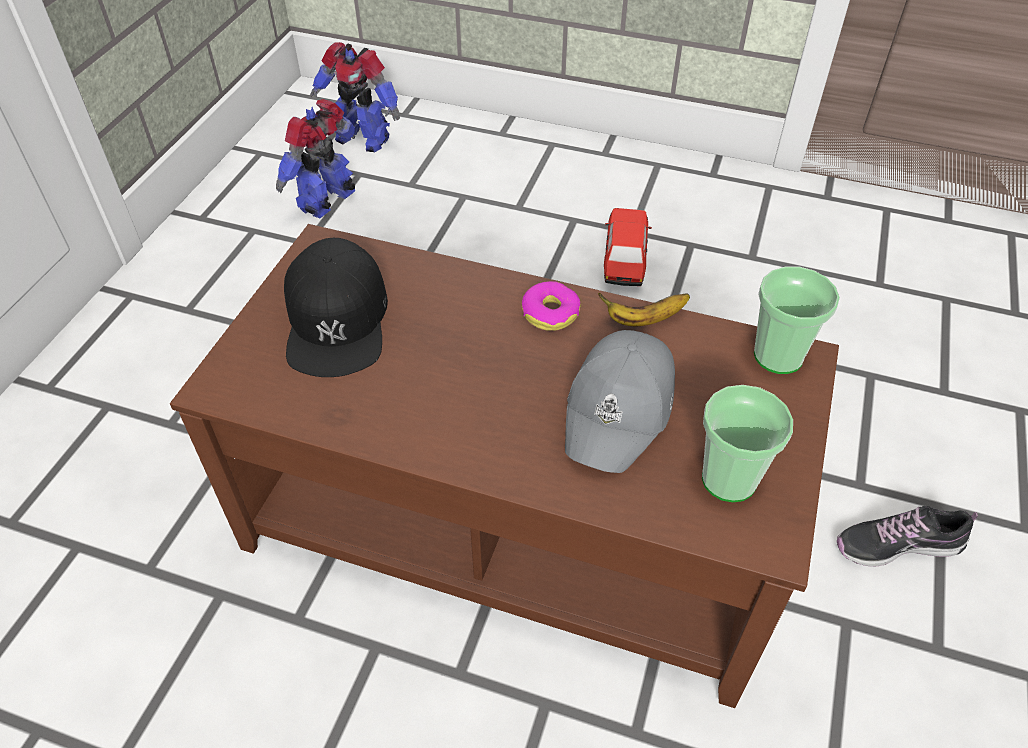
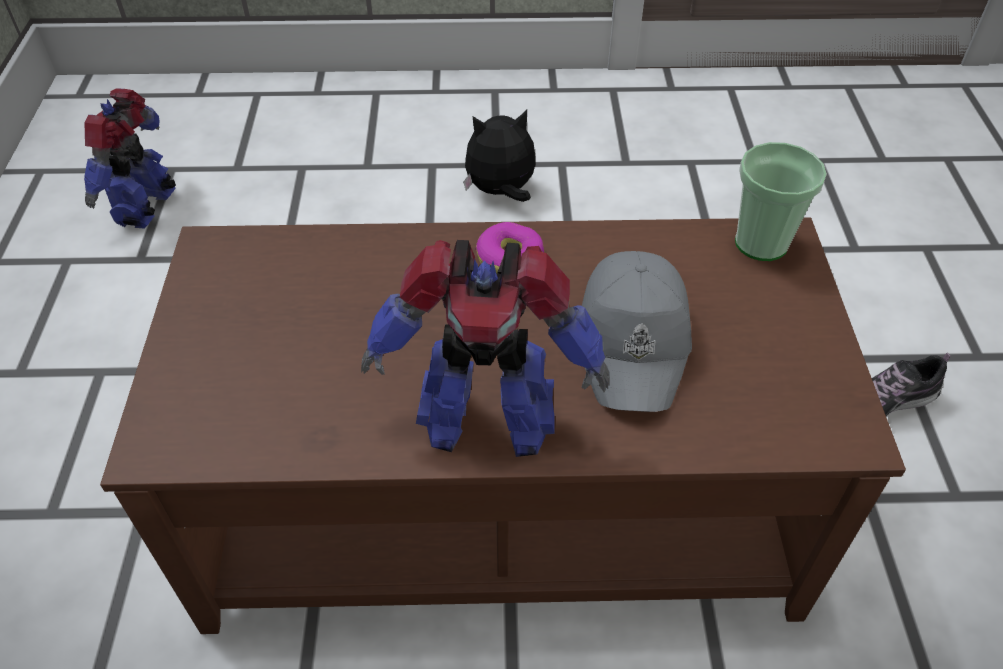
camera: 20 degrees left, 0 degrees up
black cap [284,238,388,377] -> none
toy robot [311,42,400,152] -> toy robot moved to [361,240,610,457]
banana [598,293,690,326] -> none
toy car [604,208,652,286] -> plush toy [463,110,536,202]
cup [702,385,793,502] -> none

